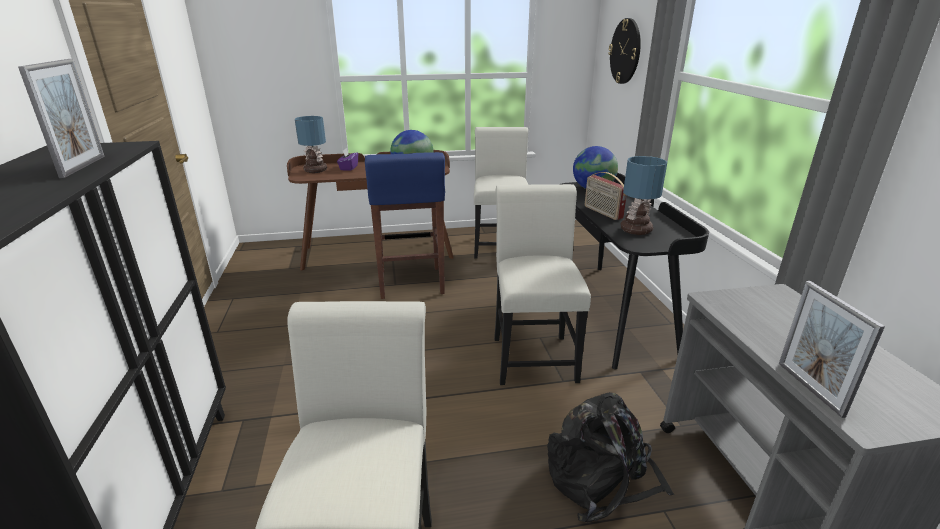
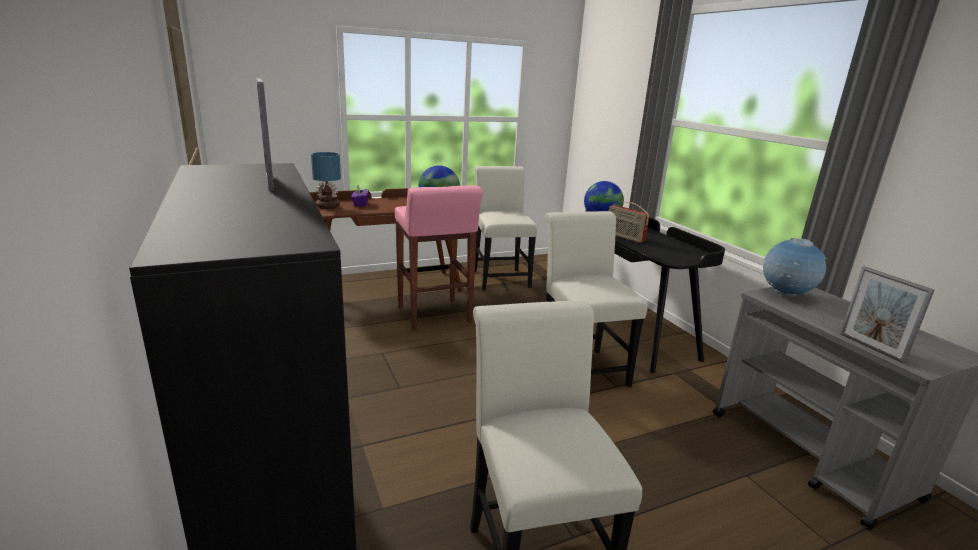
camera: 15 degrees left, 5 degrees down
blue stool [365,152,445,299] -> pink stool [395,186,483,331]
black backpack [547,392,674,522] -> none
wall clock [608,18,641,84] -> none
table lamp [620,156,667,235] -> none
none -> globe [763,238,827,297]

